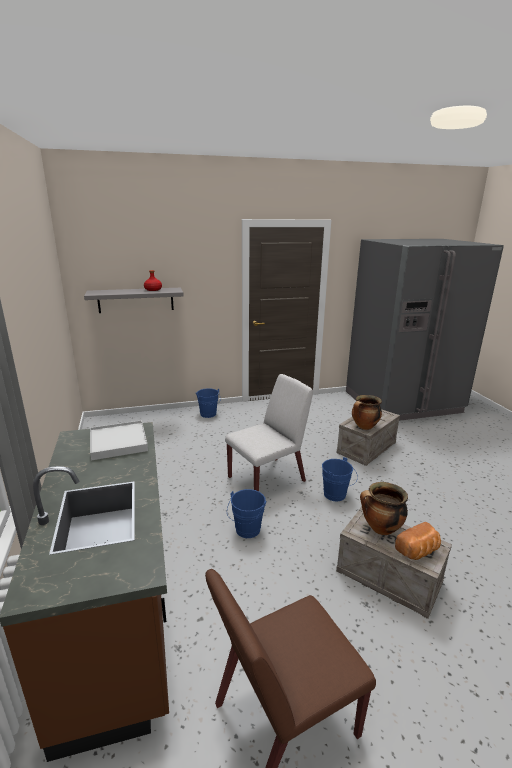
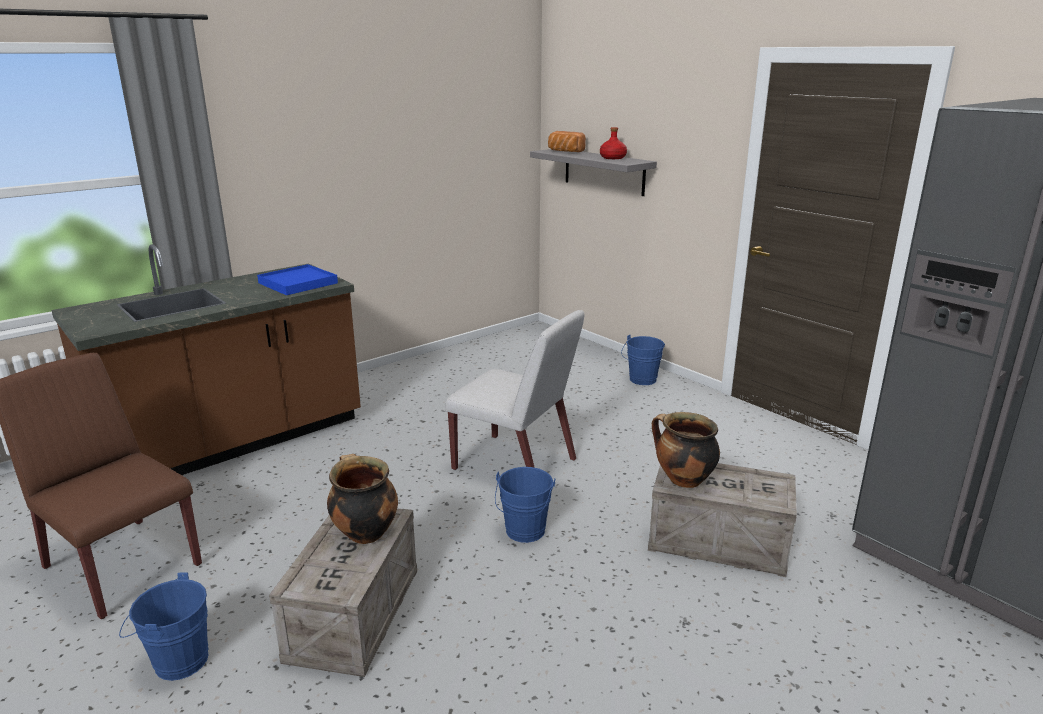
camera: 65 degrees right, 0 degrees up
white tray [90,420,148,460] -> blue tray [257,264,338,295]
blue bucket [227,489,266,538] -> blue bucket moved to [119,573,209,681]
bread [395,522,441,560] -> bread moved to [548,131,586,152]

